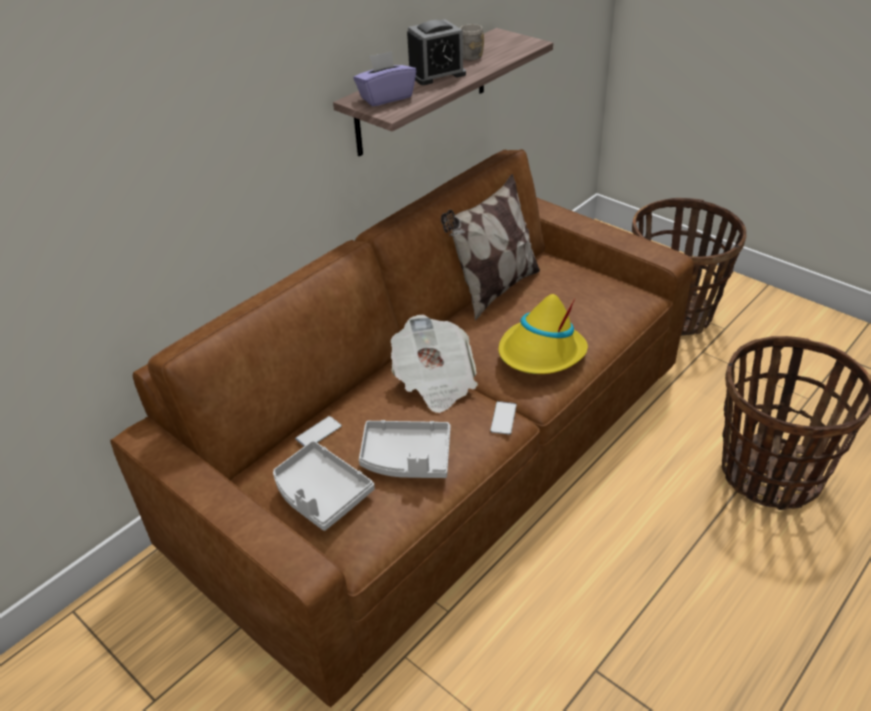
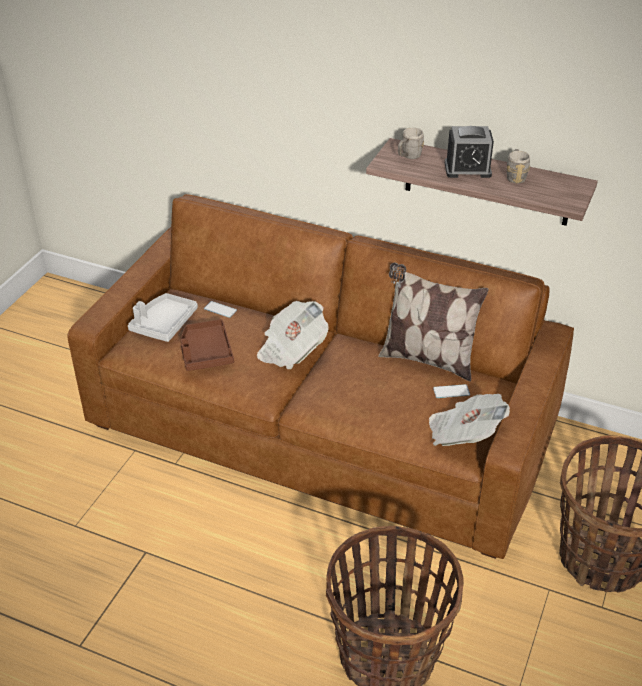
camera: 70 degrees right, 0 degrees up
purple tissue box [353,51,416,107] -> grey mug [398,128,424,159]
grey tray [359,420,451,478] -> brown tray [181,319,234,371]
alarm clock [407,19,466,85] -> alarm clock turned 45 degrees counterclockwise [445,126,494,178]
phone [490,401,517,434] -> phone moved to [433,384,470,398]
yellow hat [499,294,588,374] -> none
none -> newspaper [429,394,510,446]

